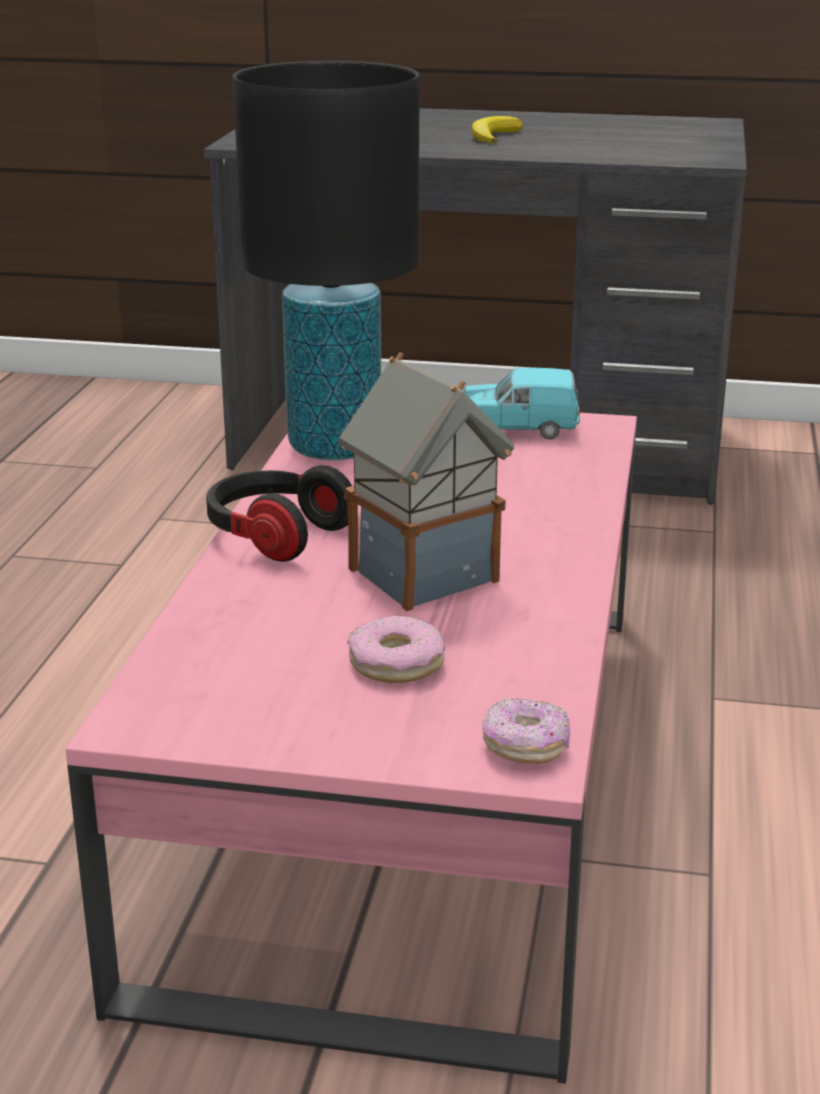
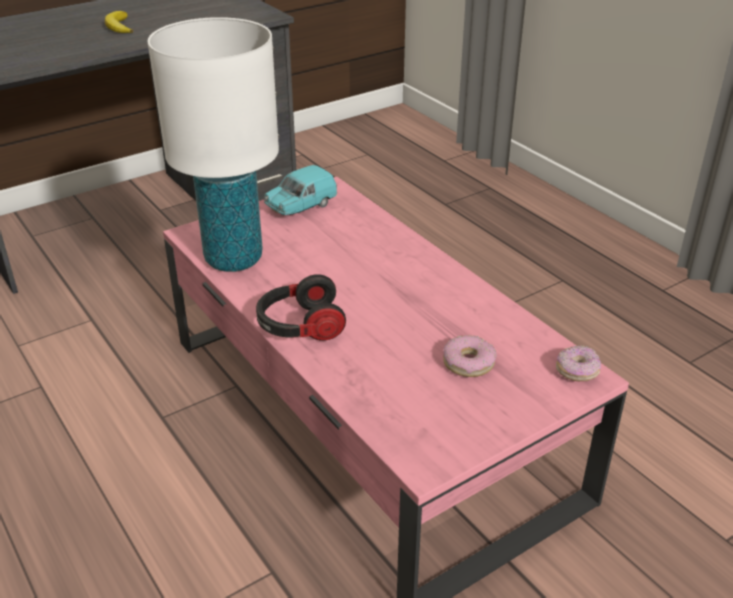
camera: 45 degrees left, 10 degrees up
black table lamp [232,61,420,460] -> white table lamp [147,17,279,272]
toy house [338,352,514,611] -> none

